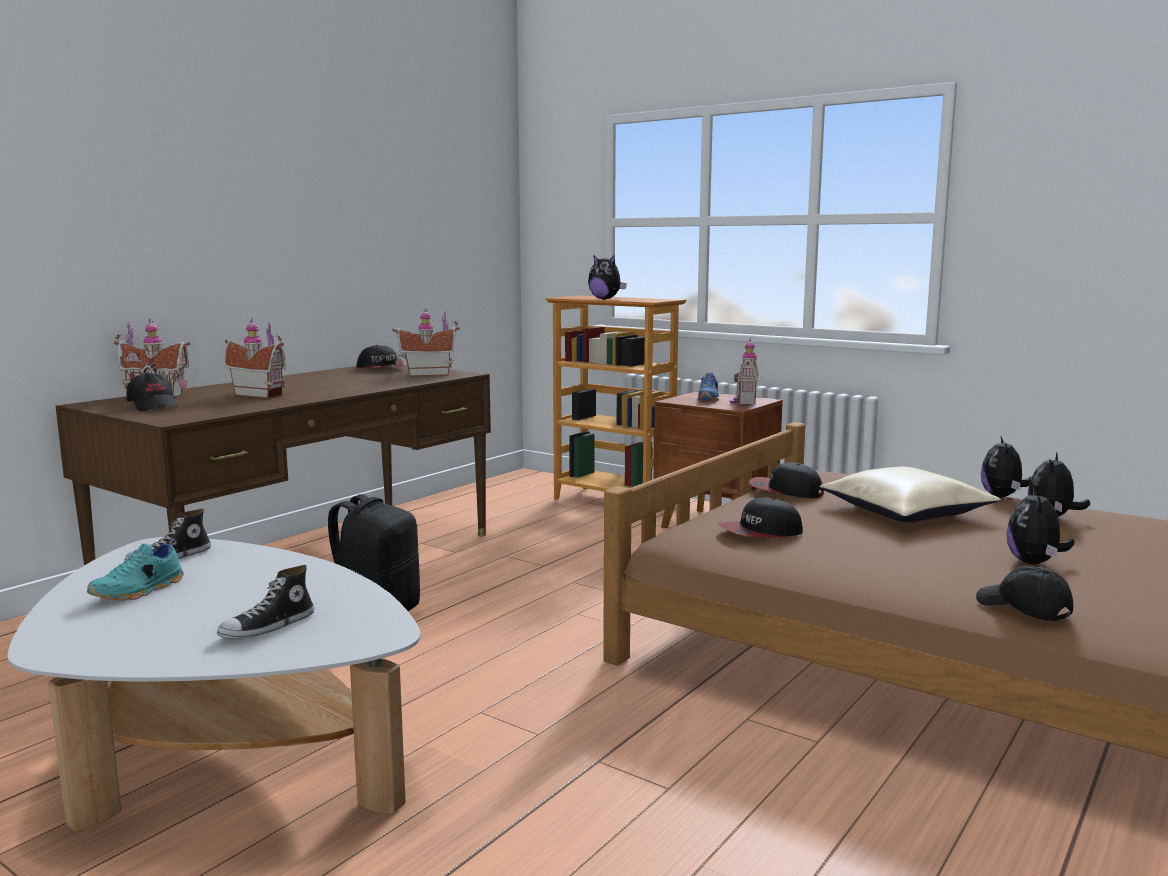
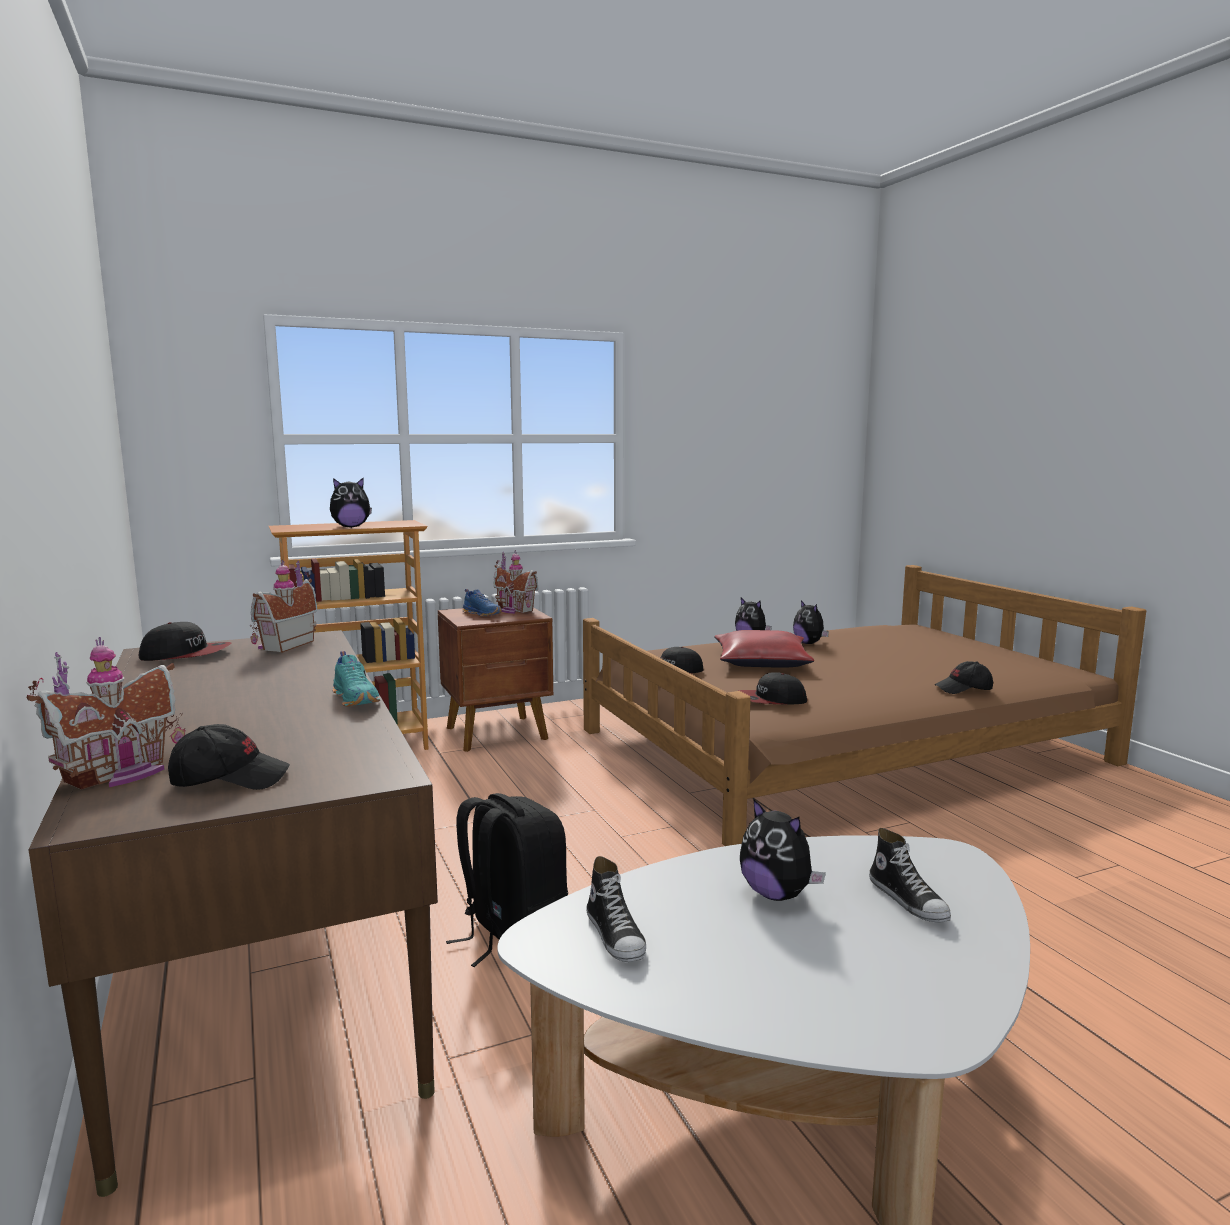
camera: 60 degrees left, 0 degrees up
turquoise shoe [87,539,184,601] -> turquoise shoe moved to [332,651,380,707]
toy house [225,318,286,398] -> none
cap [718,498,803,538] -> cap turned 75 degrees clockwise [738,672,807,705]
beige pillow [820,467,1001,522] -> red pillow [714,630,814,668]
plush toy [1006,485,1074,564] -> plush toy moved to [740,798,826,901]

